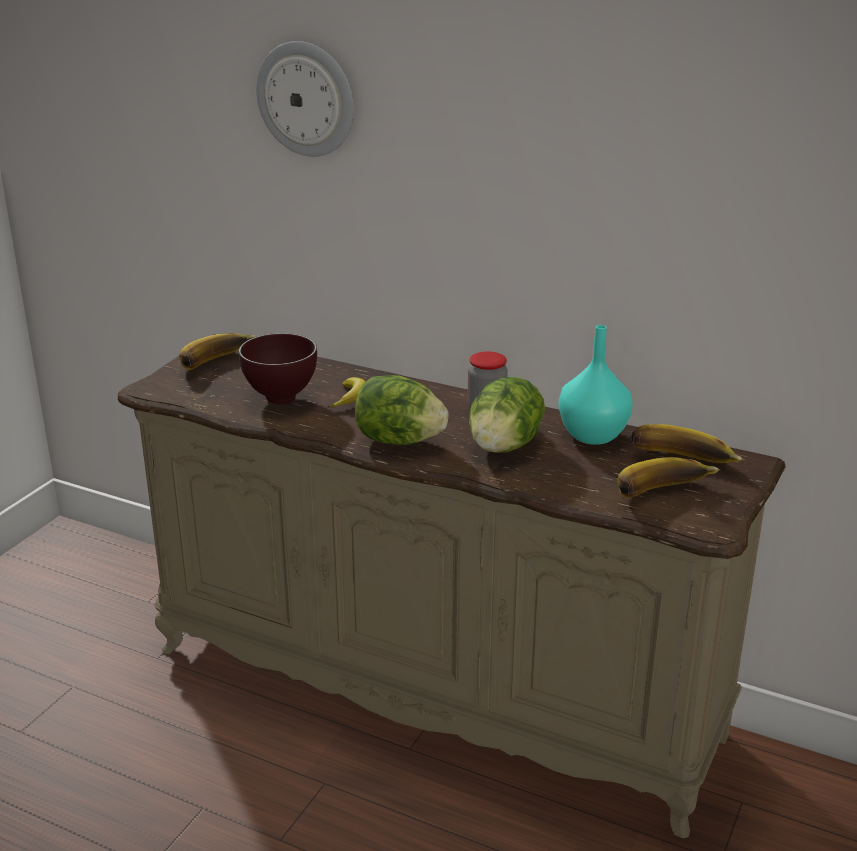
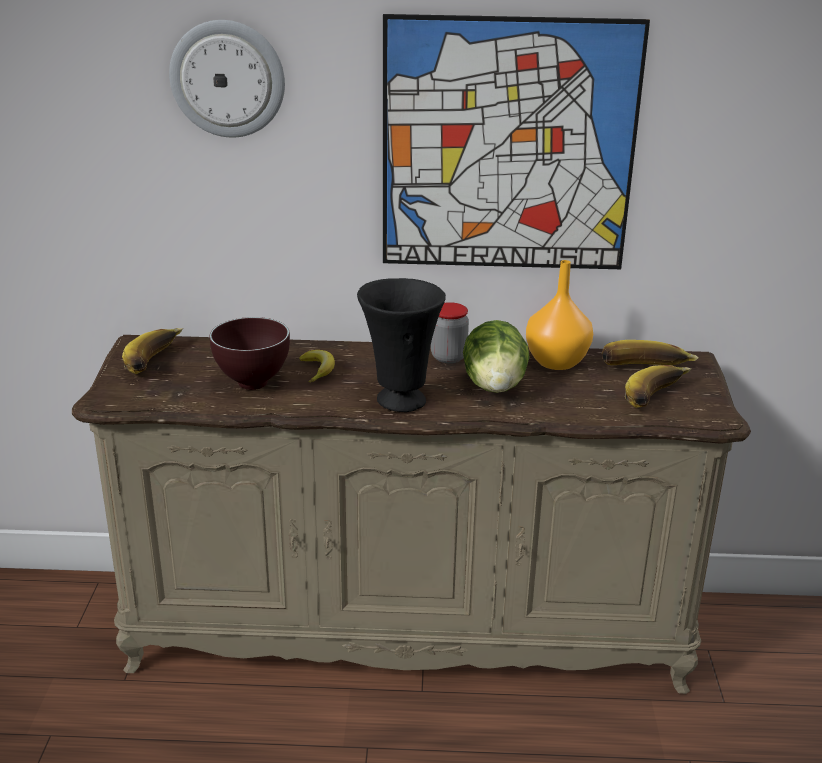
camera: 25 degrees left, 0 degrees up
lettuce [355,375,449,445] -> black vase [357,278,446,412]
turquoise vase [558,325,633,445] -> orange vase [526,260,593,370]
none -> picture [383,14,650,269]

